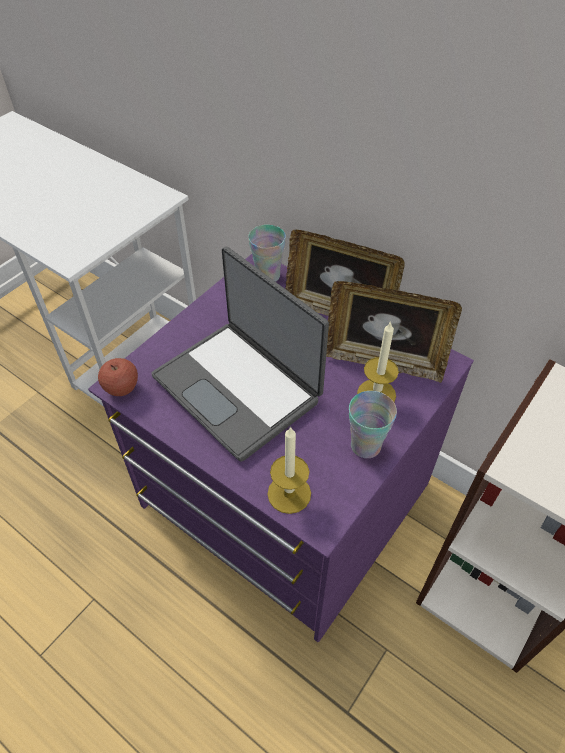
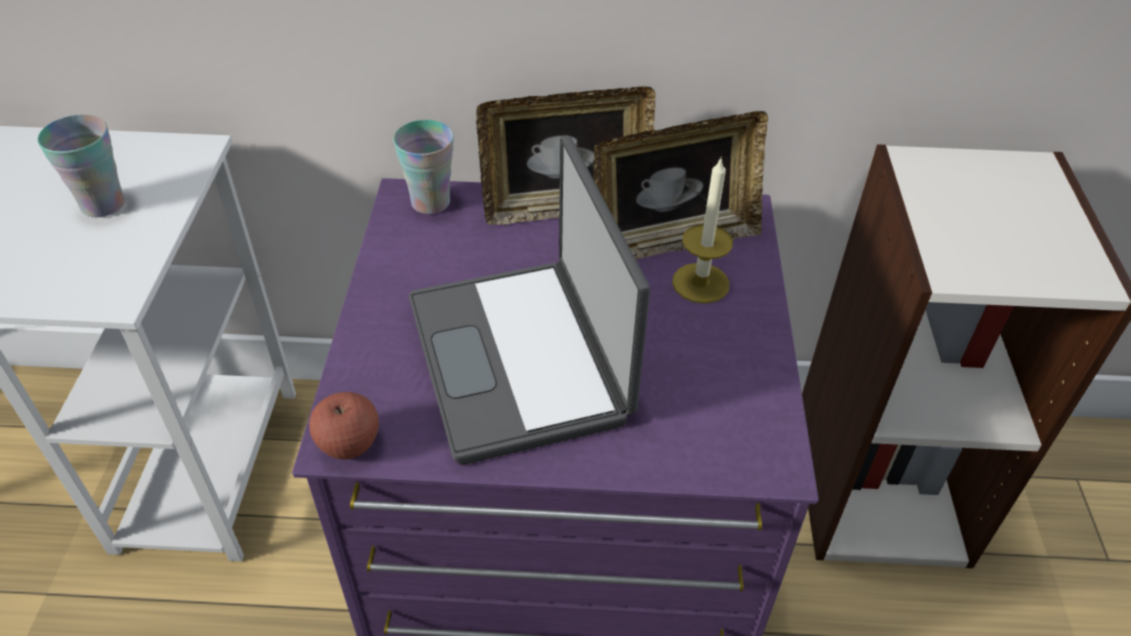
camera: 35 degrees left, 5 degrees down
laptop [151,246,329,462] -> laptop turned 60 degrees clockwise [409,135,650,465]
candle [267,426,311,514] -> none
cup [349,391,397,458] -> cup moved to [37,114,125,217]

